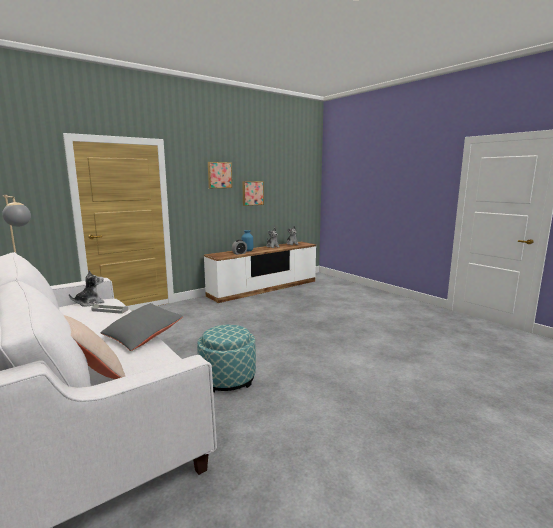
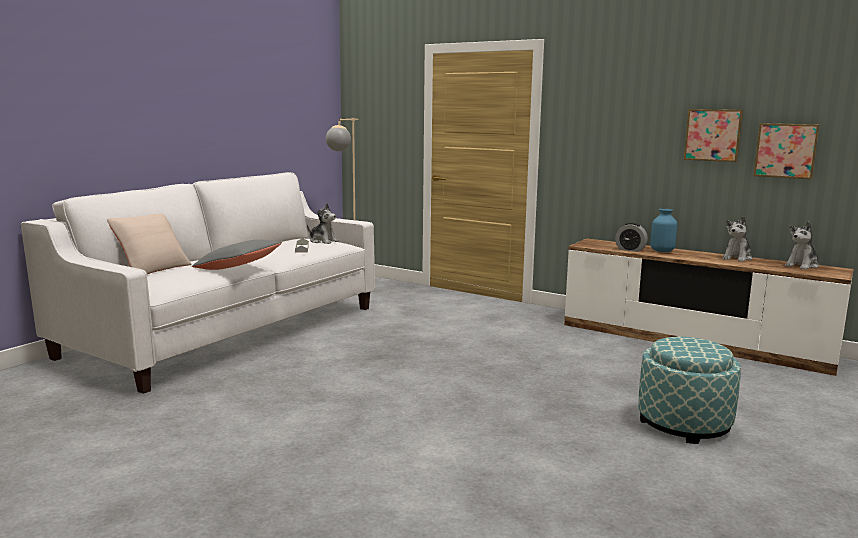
camera: 70 degrees right, 0 degrees up
ottoman [197,325,256,393] -> ottoman moved to [638,337,741,444]
picture [208,162,232,188] -> picture moved to [753,123,820,179]

